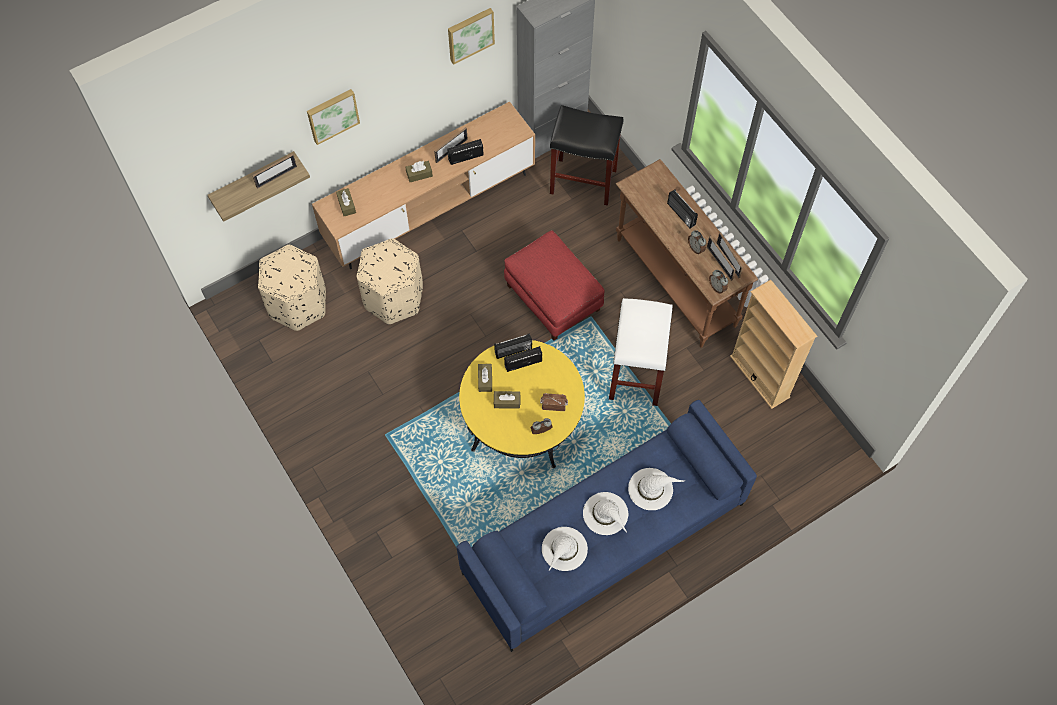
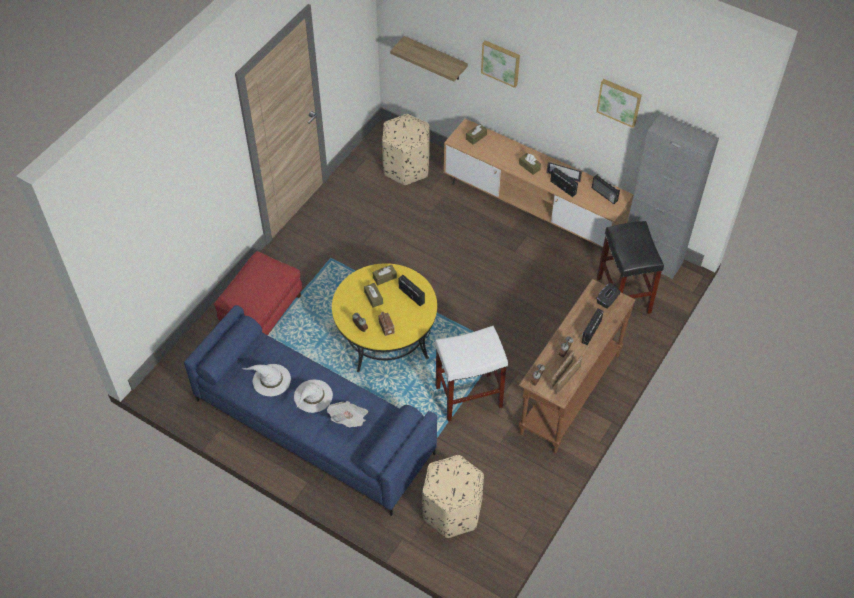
camera: 65 degrees right, 10 degrees down
picture frame [252,154,297,189] -> none
beige ottoman [357,238,423,324] -> beige ottoman moved to [422,455,484,538]
radio [494,333,532,359] -> radio moved to [592,174,620,204]
red ottoman [504,230,605,341] -> red ottoman moved to [214,251,303,335]
white hat [628,468,685,510] -> newspaper [327,401,368,427]
beige bookcase [730,280,817,409] -> none
none -> black tissue box [597,283,621,309]

